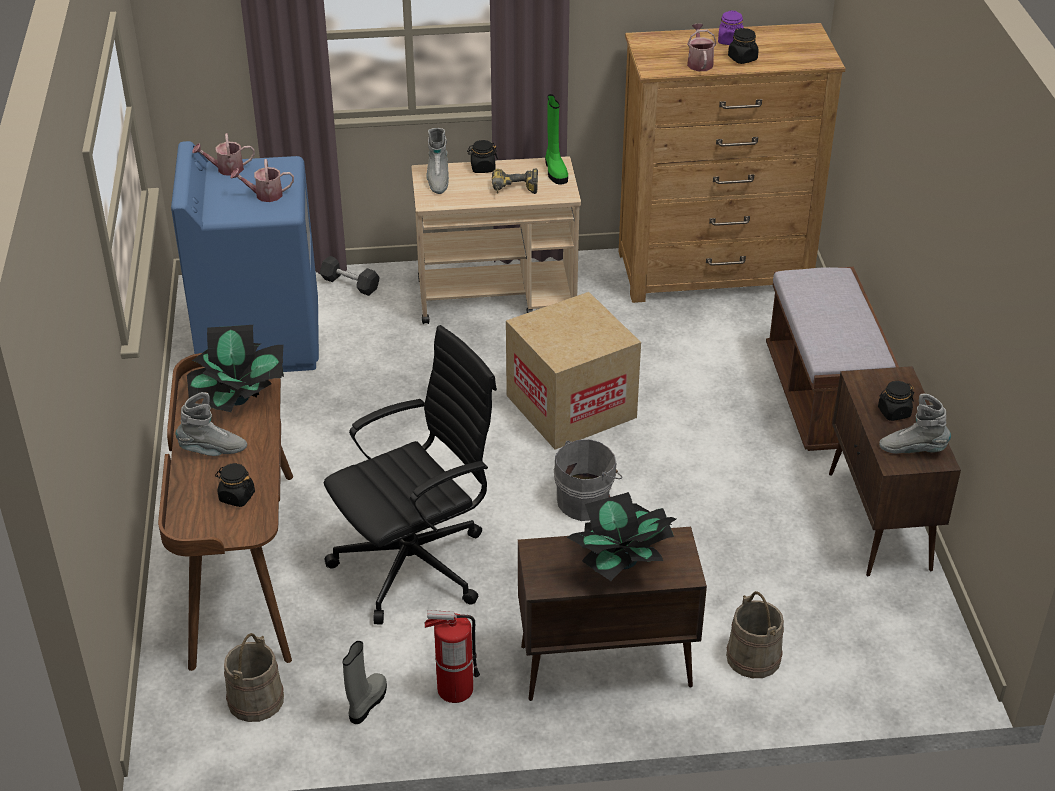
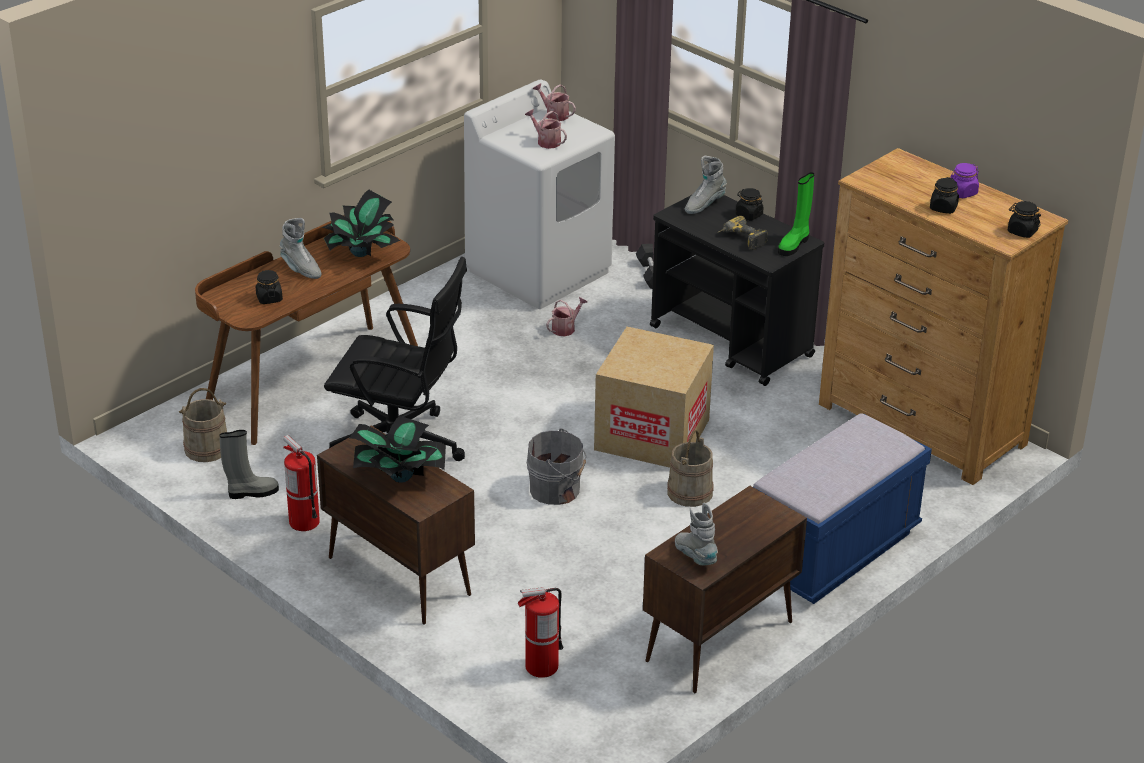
camera: 50 degrees right, 5 degrees down
blue washing machine [171,141,319,372] -> white washing machine [464,80,615,309]
beige cart [412,156,581,324] -> black cart [650,195,824,386]
watering can [687,24,717,71] -> watering can moved to [546,297,587,337]
beige bucket [726,591,784,678] -> beige bucket moved to [667,430,713,507]
brown bench [766,267,899,451] -> blue bench [753,413,932,604]
black jar [878,381,914,421] -> black jar moved to [1008,201,1041,238]
none -> fire extinguisher [518,587,564,678]

